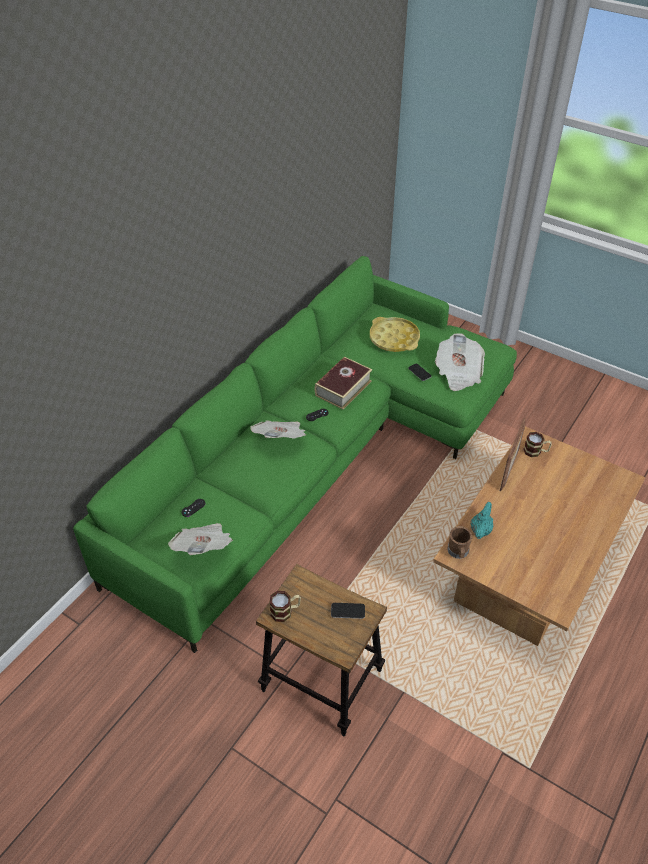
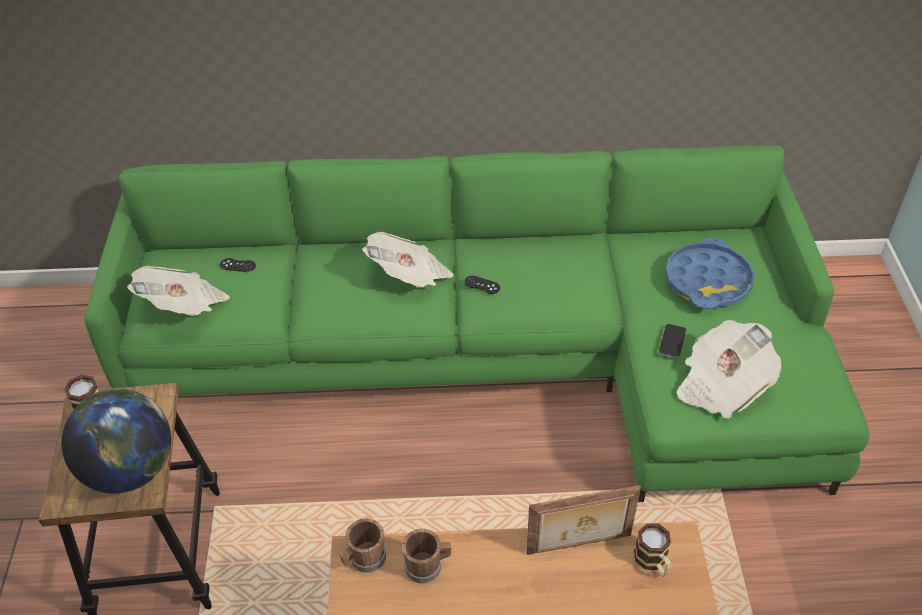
camera: 55 degrees right, 0 degrees up
book [315,357,372,409] -> none
phone [331,603,365,619] -> globe [62,388,171,494]
yellow tray [370,317,420,352] -> blue tray [665,238,754,309]
turquoise teapot [470,502,494,539] -> brown mug [402,529,451,584]

